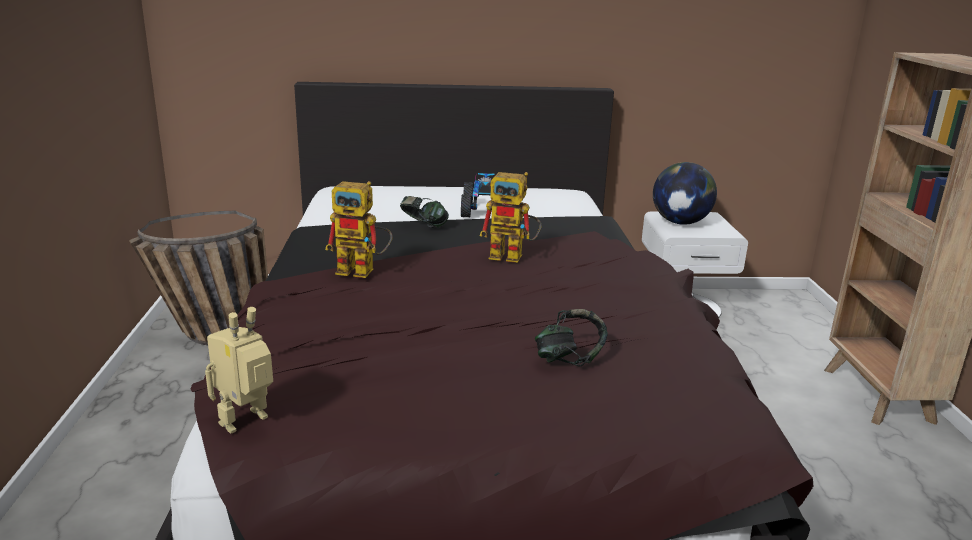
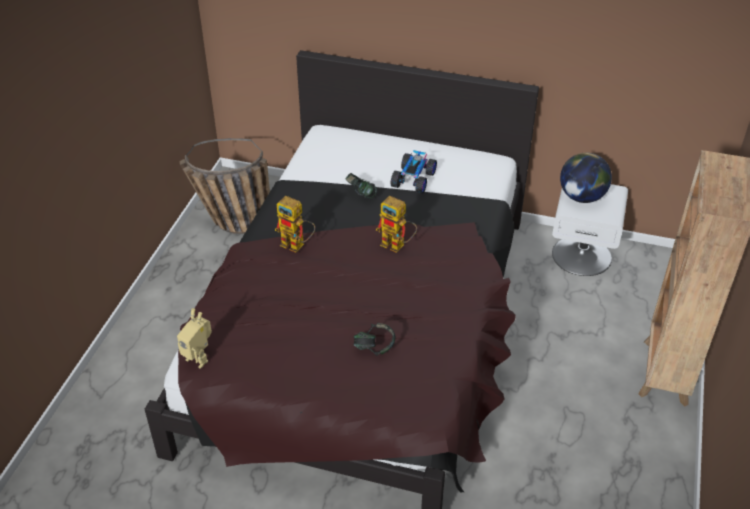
camera: 20 degrees right, 20 degrees up
toy robot [205,307,273,434] -> toy robot turned 120 degrees counterclockwise [177,308,212,369]

